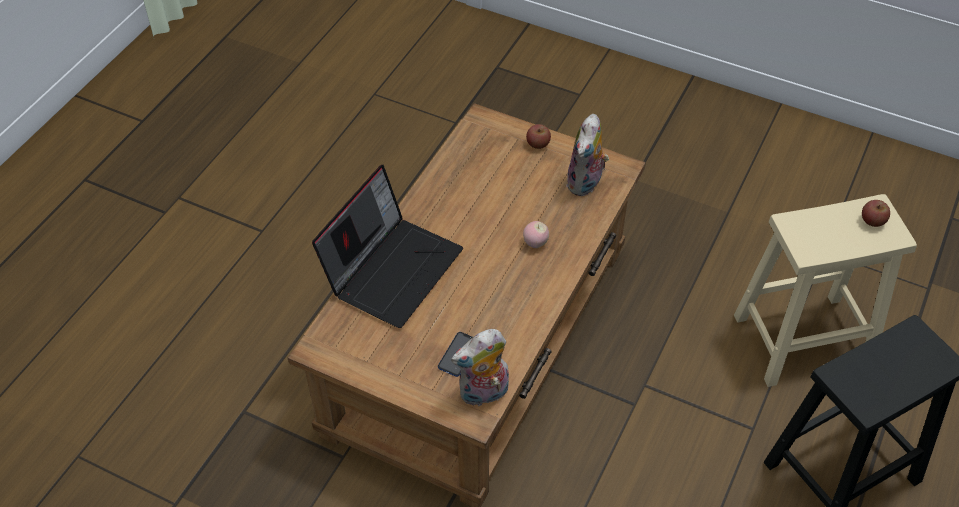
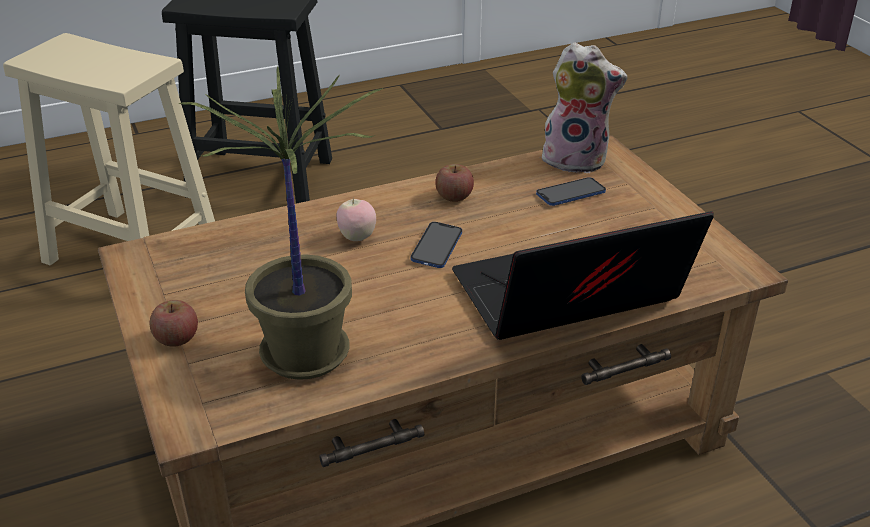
camera: 140 degrees left, 15 degrees down
plush toy [566,114,609,196] -> none
apple [862,200,890,227] -> apple moved to [435,164,474,202]
none -> potted plant [178,66,383,380]
none -> phone [410,222,462,268]

